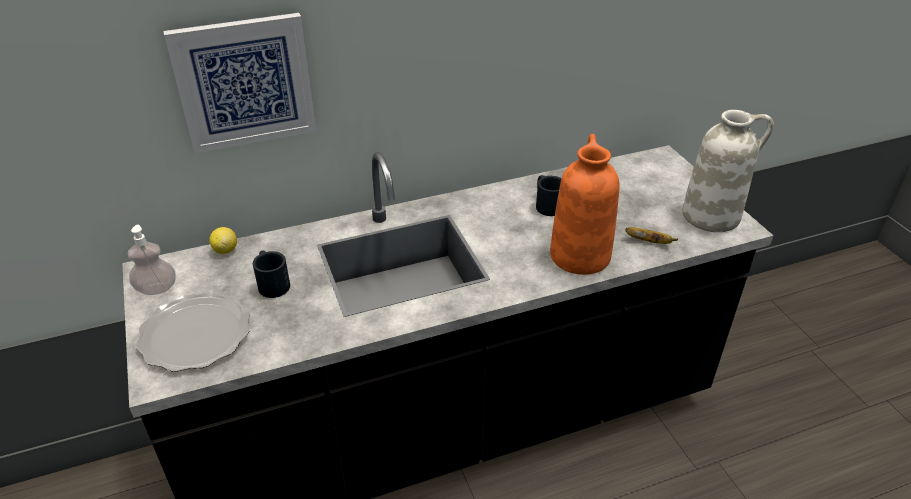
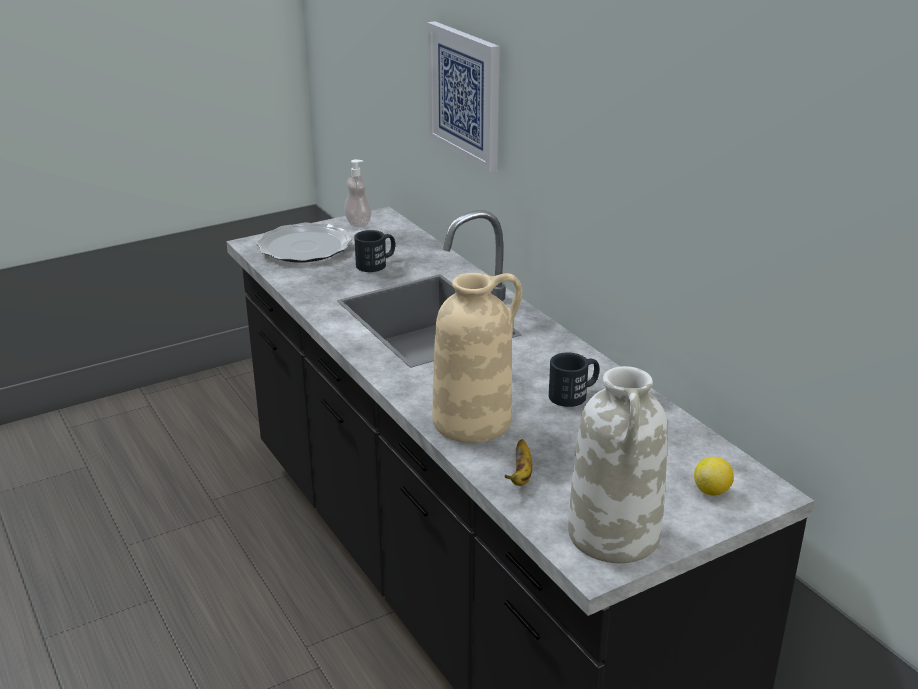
camera: 80 degrees right, 10 degrees down
lemon [209,227,237,254] -> lemon moved to [694,457,734,495]
orange vase [550,134,620,275] -> beige vase [433,273,522,443]

